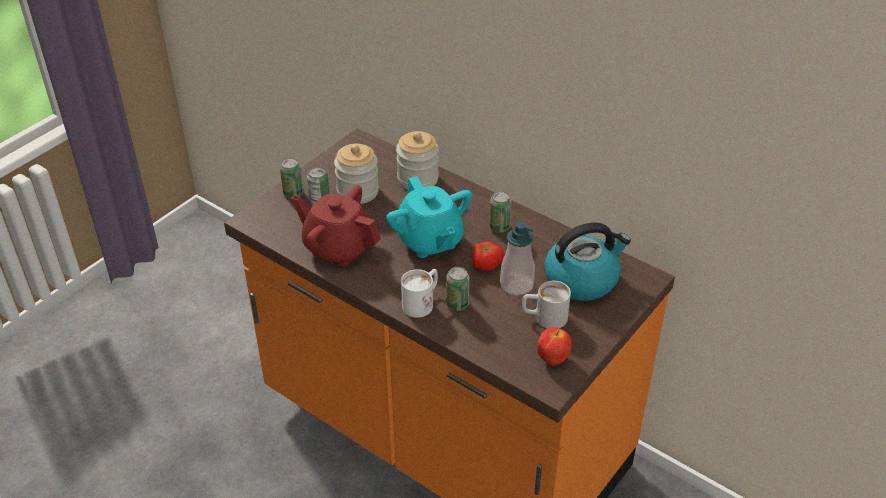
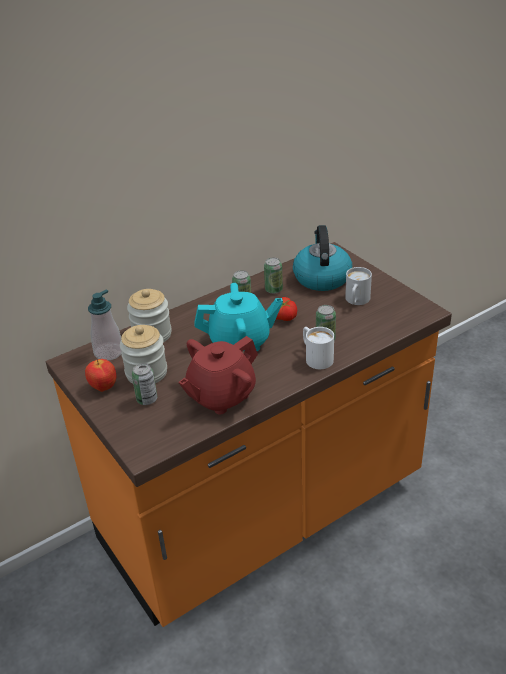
camera: 70 degrees left, 5 degrees down
can [280,158,303,198] -> can moved to [264,257,283,294]
soap dispenser [500,221,535,295] -> soap dispenser moved to [88,290,122,361]
apple [537,327,572,365] -> apple moved to [85,359,116,392]

